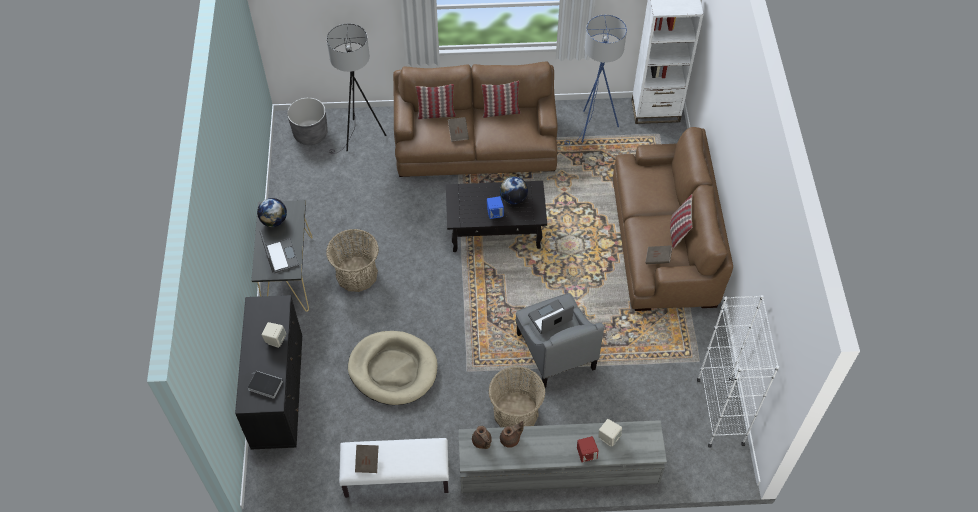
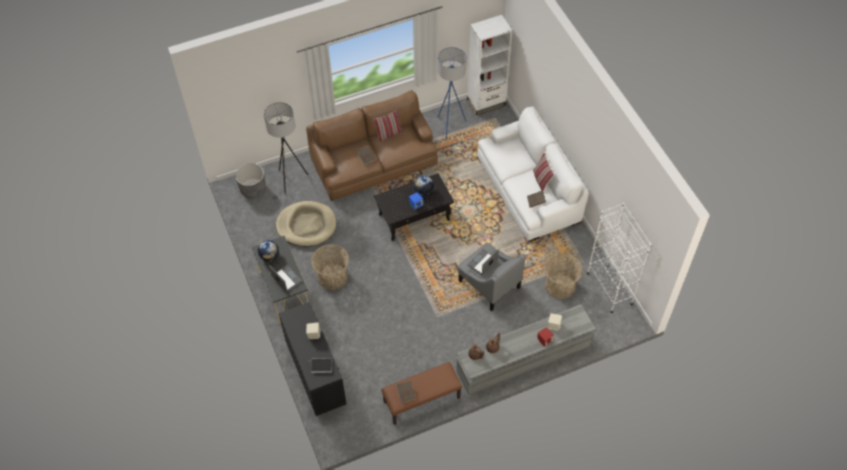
camera: 20 degrees left, 0 degrees up
white bench [339,438,449,498] -> brown bench [381,362,462,425]
beige dog bed [348,331,438,405] -> beige dog bed moved to [276,201,337,247]
pillow [416,84,456,119] -> none
basket [489,366,545,427] -> basket moved to [544,253,583,299]
brown sofa [613,127,733,311] -> white sofa [478,106,589,242]

